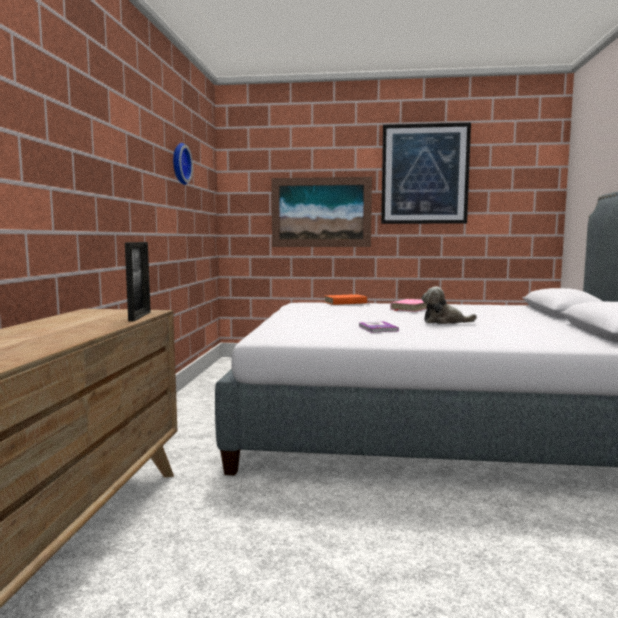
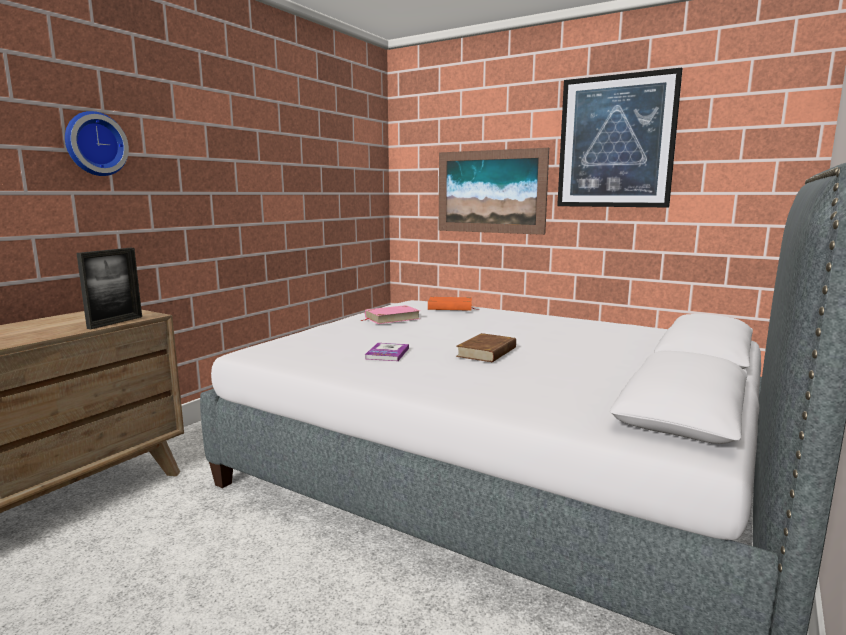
camera: 25 degrees right, 5 degrees up
wall clock [173,143,193,185] -> wall clock moved to [65,111,129,176]
pink book [391,299,427,312] -> pink book moved to [361,305,420,324]
plush toy [422,287,477,324] -> brown book [456,333,516,362]

